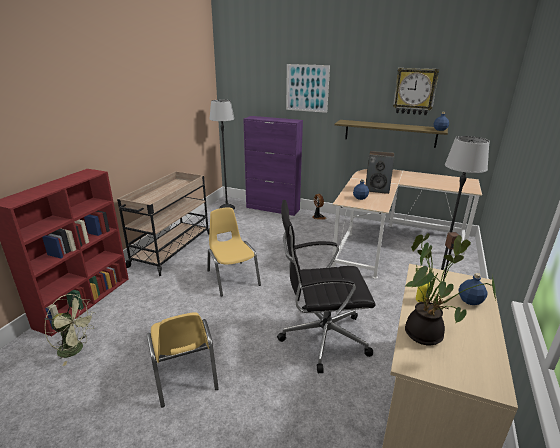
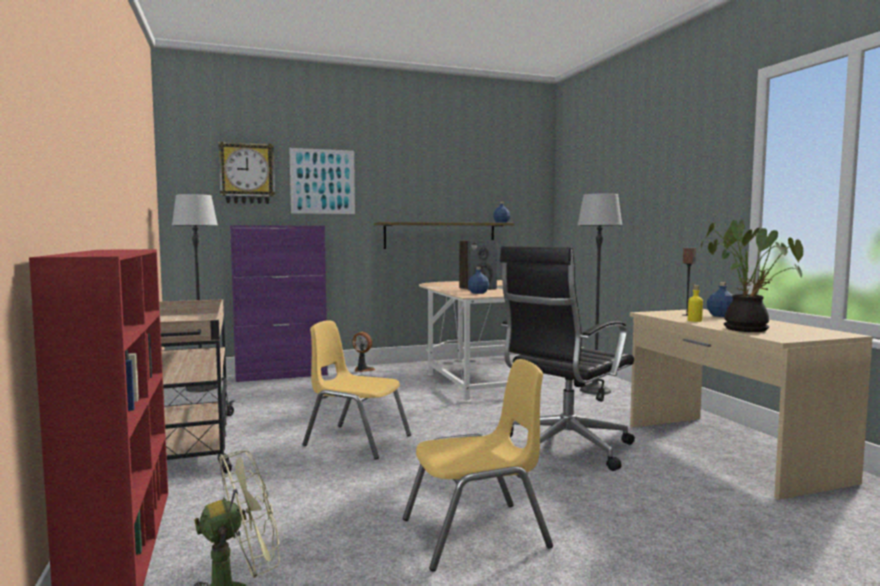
camera: 40 degrees left, 20 degrees down
yellow chair [147,312,219,407] -> yellow chair turned 45 degrees counterclockwise [403,359,553,572]
wall clock [393,68,439,115] -> wall clock moved to [218,142,275,204]

